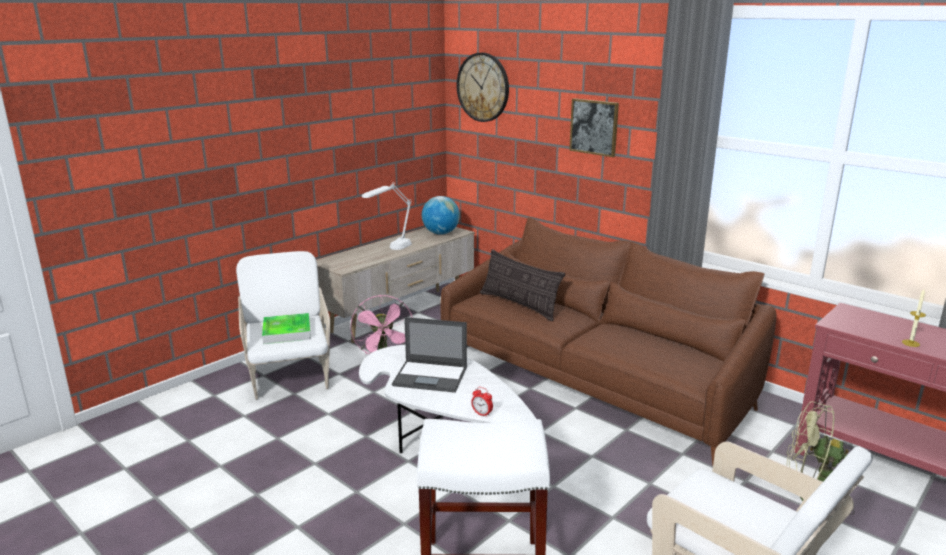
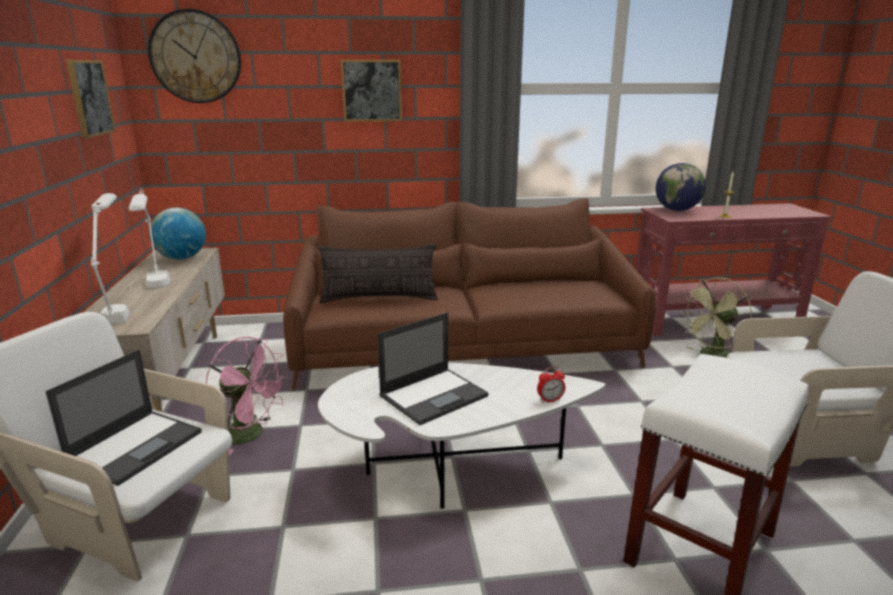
camera: 50 degrees left, 0 degrees up
tray [262,313,311,344] -> laptop [45,349,202,486]
none -> picture [66,60,116,139]
none -> white table lamp [91,193,130,325]
none -> globe [655,163,706,211]

